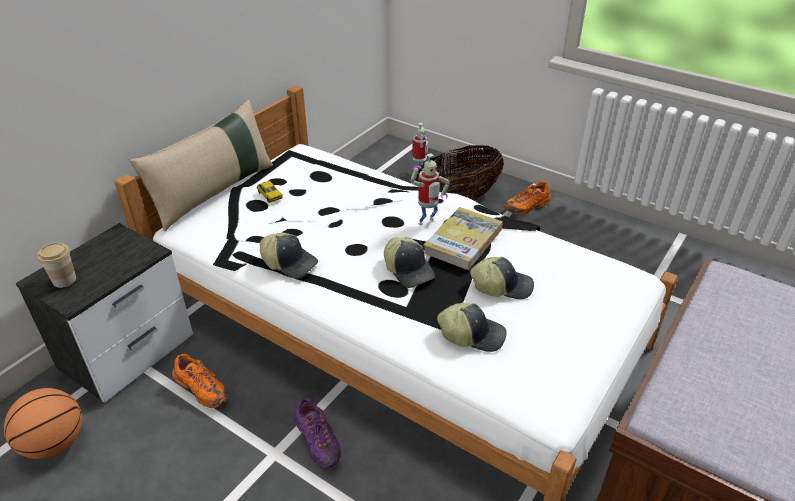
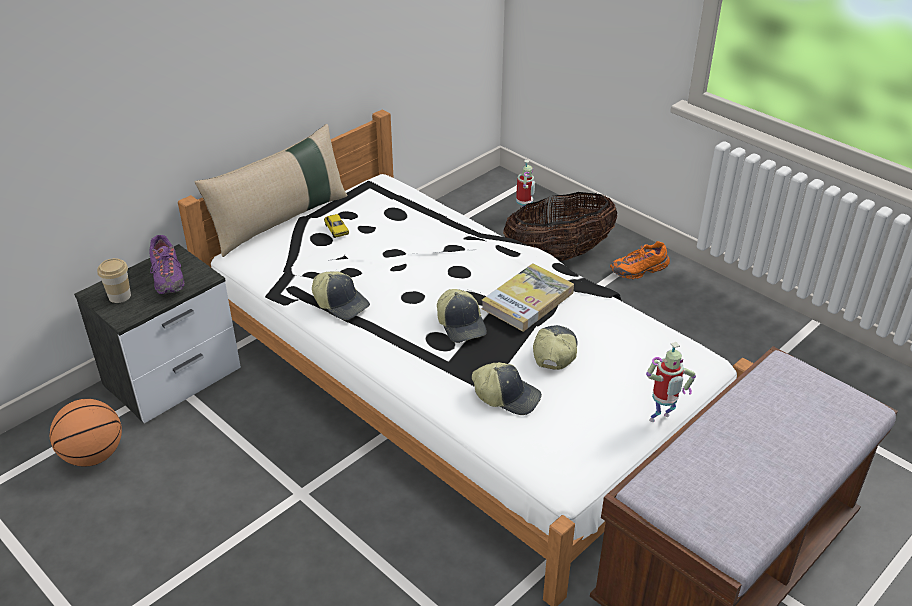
camera: 10 degrees right, 0 degrees up
orange shoe [172,354,228,408] -> none
purple shoe [294,398,341,469] -> purple shoe moved to [149,235,185,294]
toy robot [410,153,450,225] -> toy robot moved to [646,342,696,422]
cap [470,257,534,299] -> cap turned 90 degrees counterclockwise [533,325,578,370]

